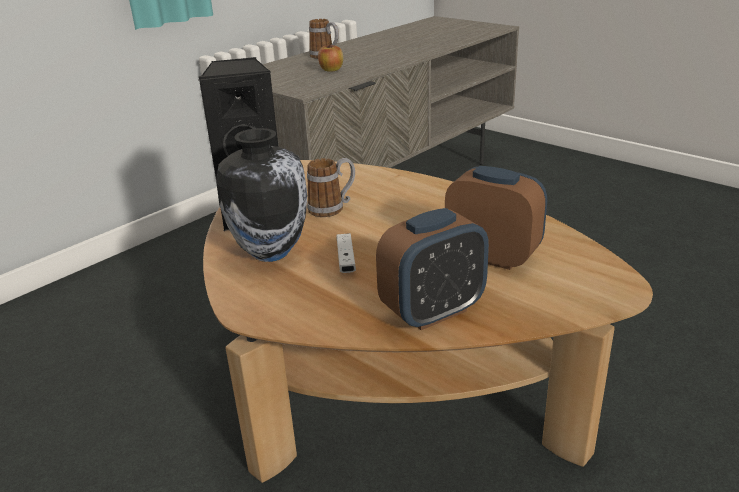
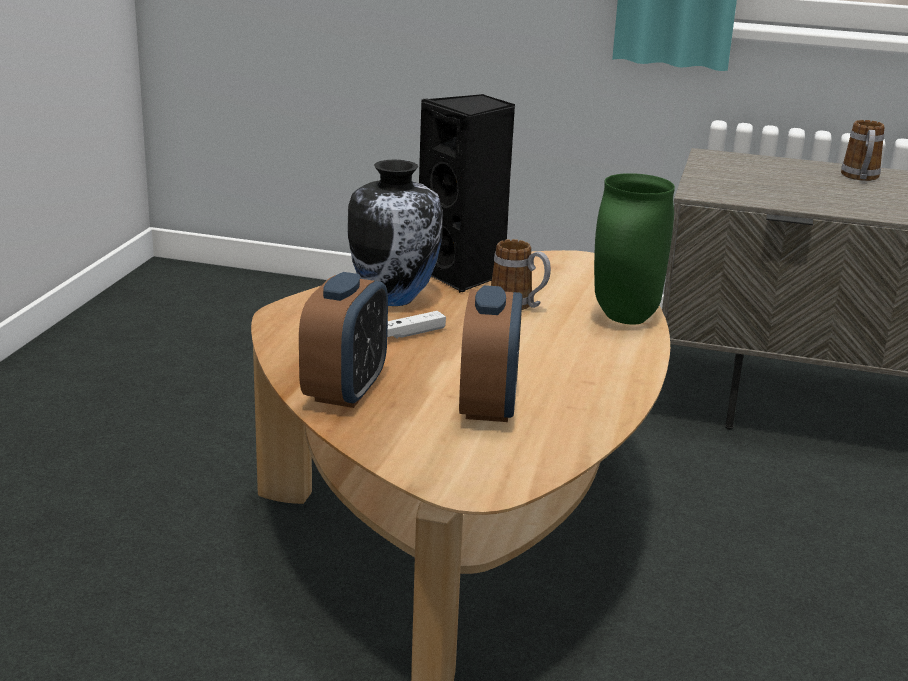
camera: 60 degrees right, 5 degrees down
apple [318,42,343,72] -> none
alarm clock [376,208,489,330] -> alarm clock turned 105 degrees counterclockwise [299,272,388,408]
none -> green vase [594,173,675,325]

